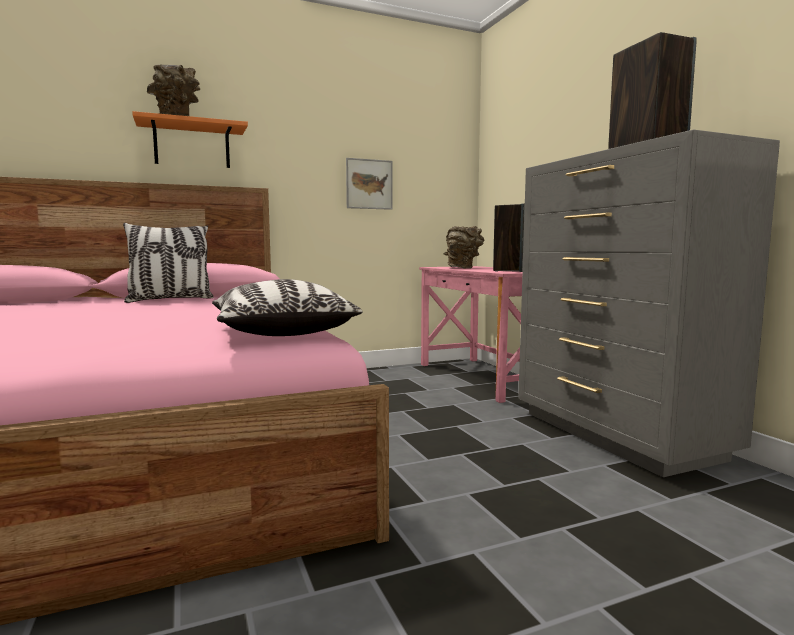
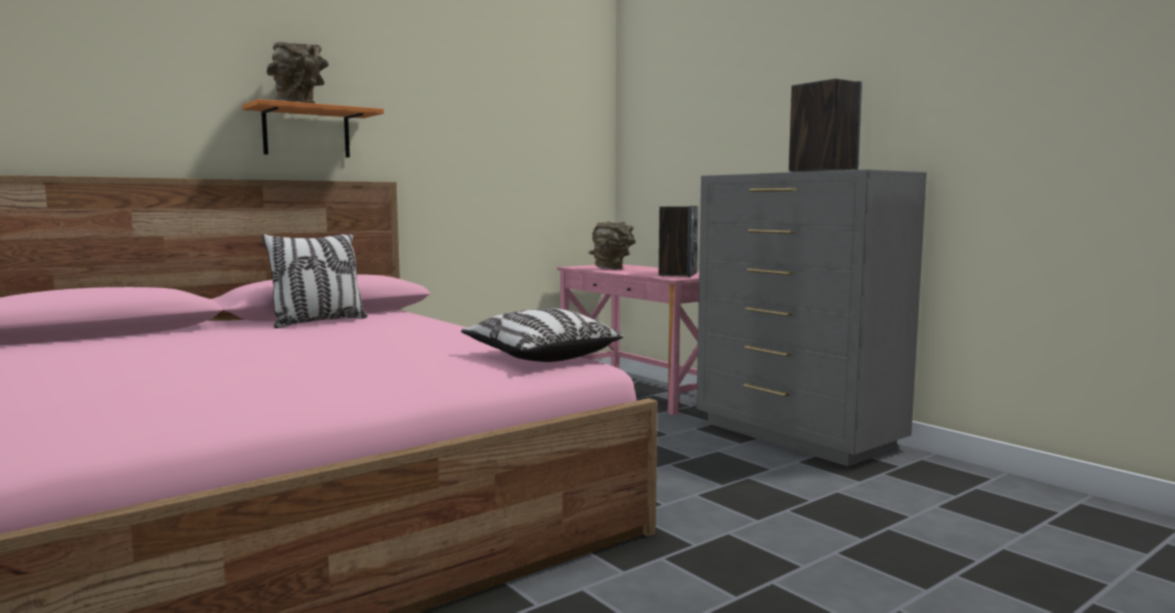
camera: 15 degrees left, 0 degrees up
picture [346,158,393,210] -> none

